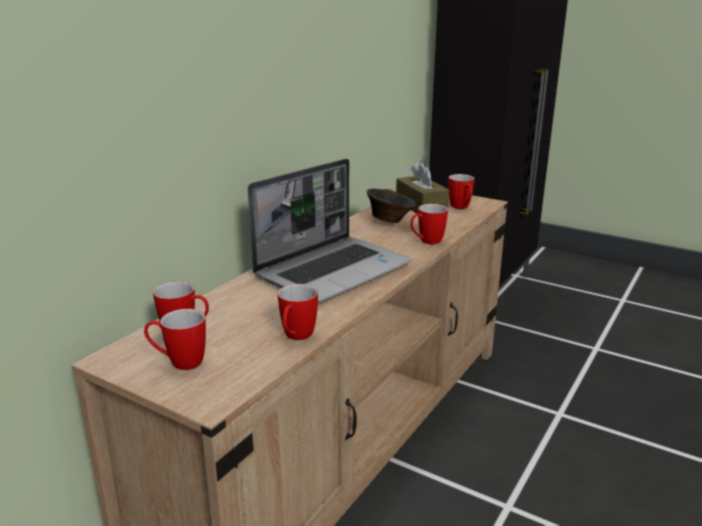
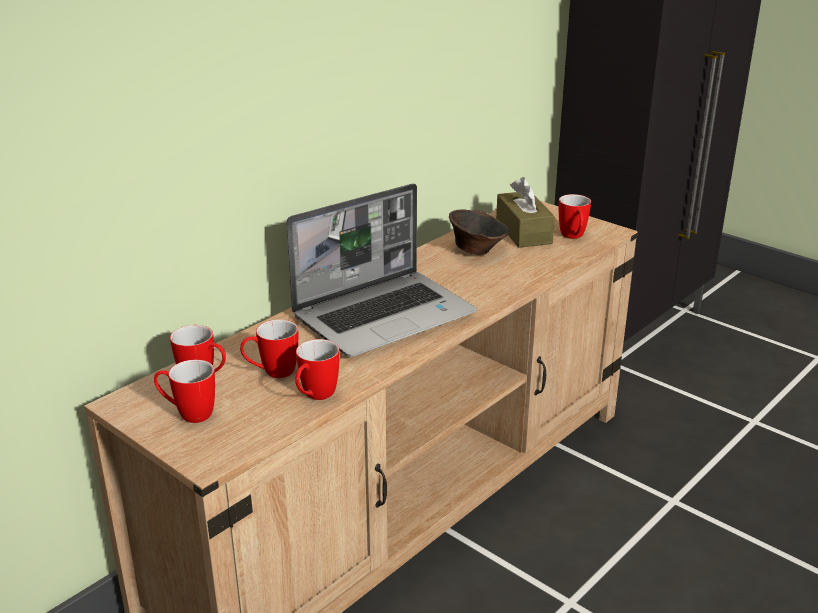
camera: 10 degrees right, 5 degrees up
mug [410,204,448,244] -> mug moved to [240,319,298,378]

